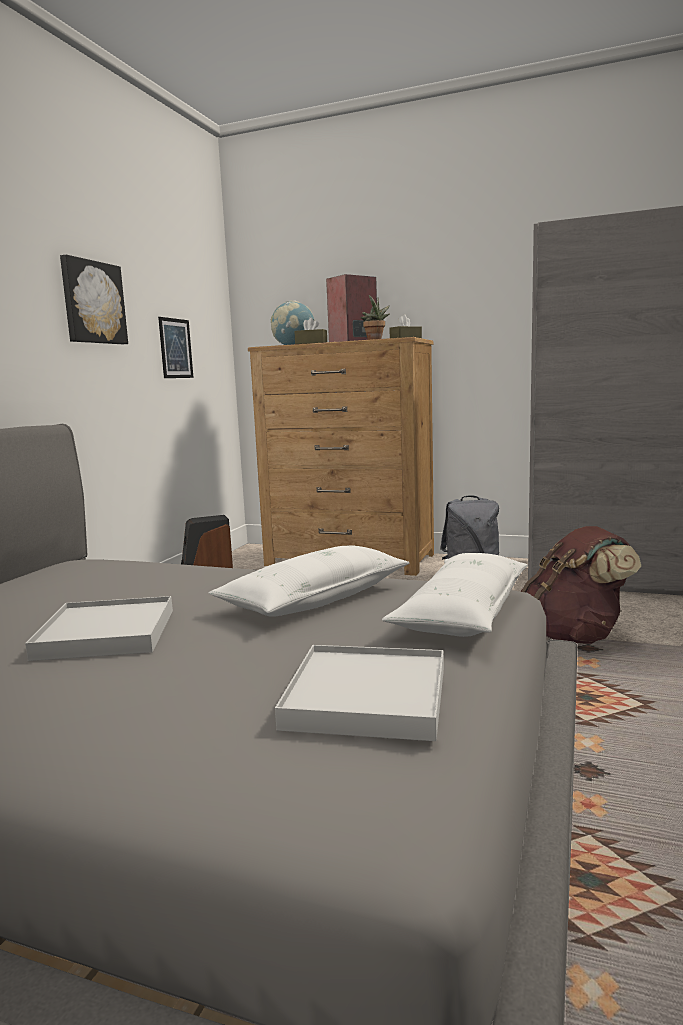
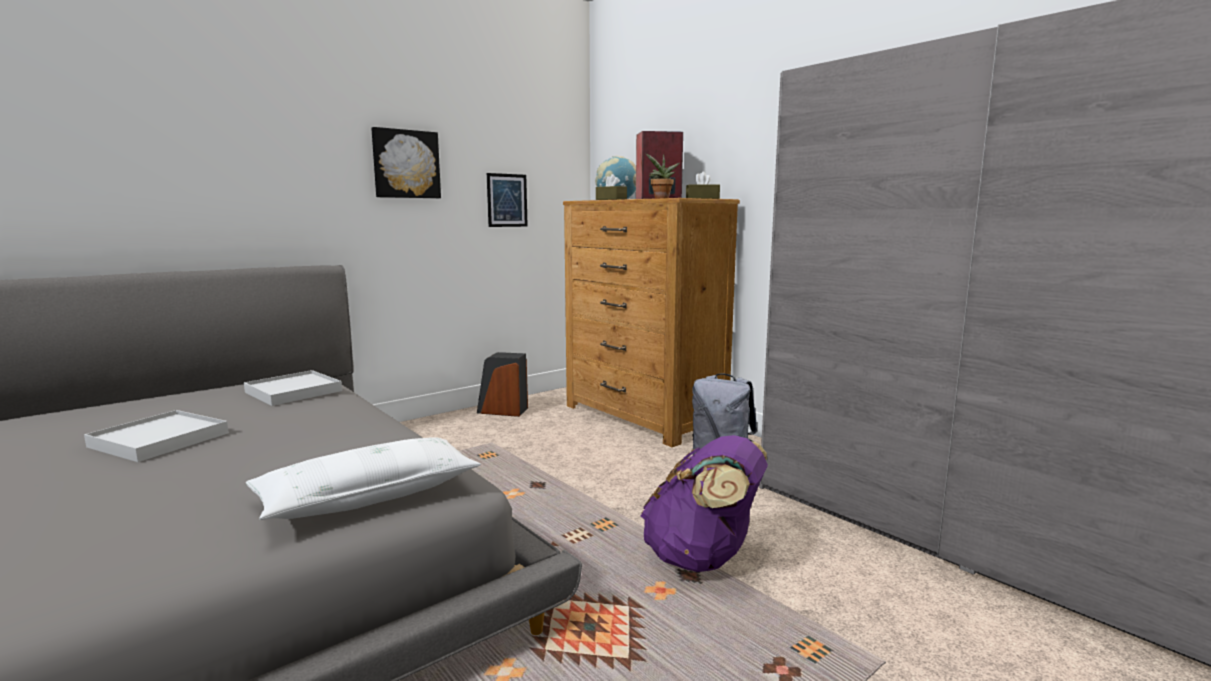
camera: 30 degrees right, 0 degrees up
white pillow [209,546,410,617] -> none
white tray [275,645,444,741] -> white tray moved to [244,370,342,406]
brown backpack [520,526,641,644] -> purple backpack [641,435,768,572]

